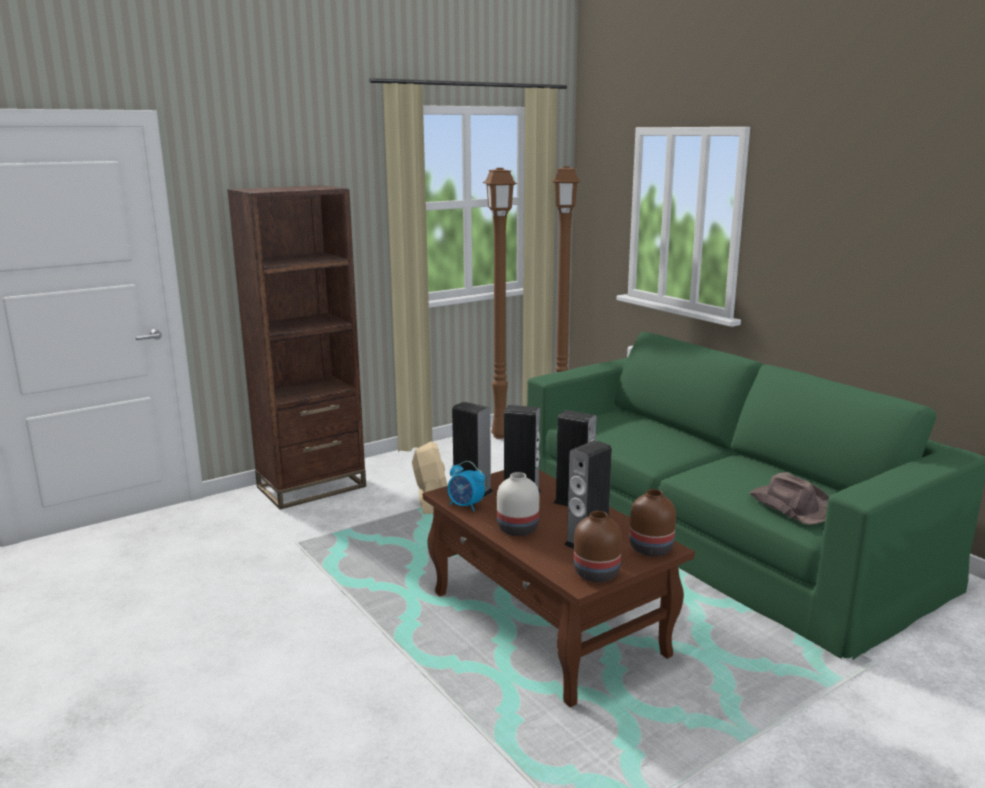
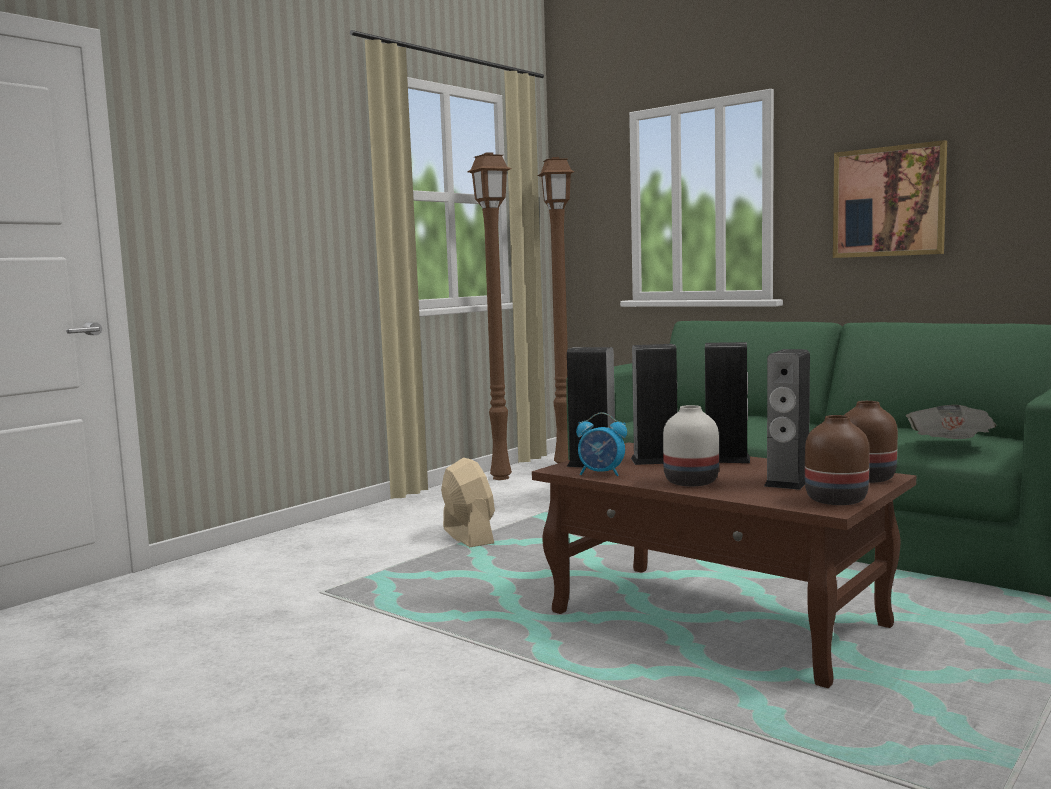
camera: 15 degrees left, 10 degrees down
brown bookcase [227,185,366,510] -> none
brown hat [749,472,829,525] -> newspaper [906,405,997,439]
none -> picture [833,140,947,258]

